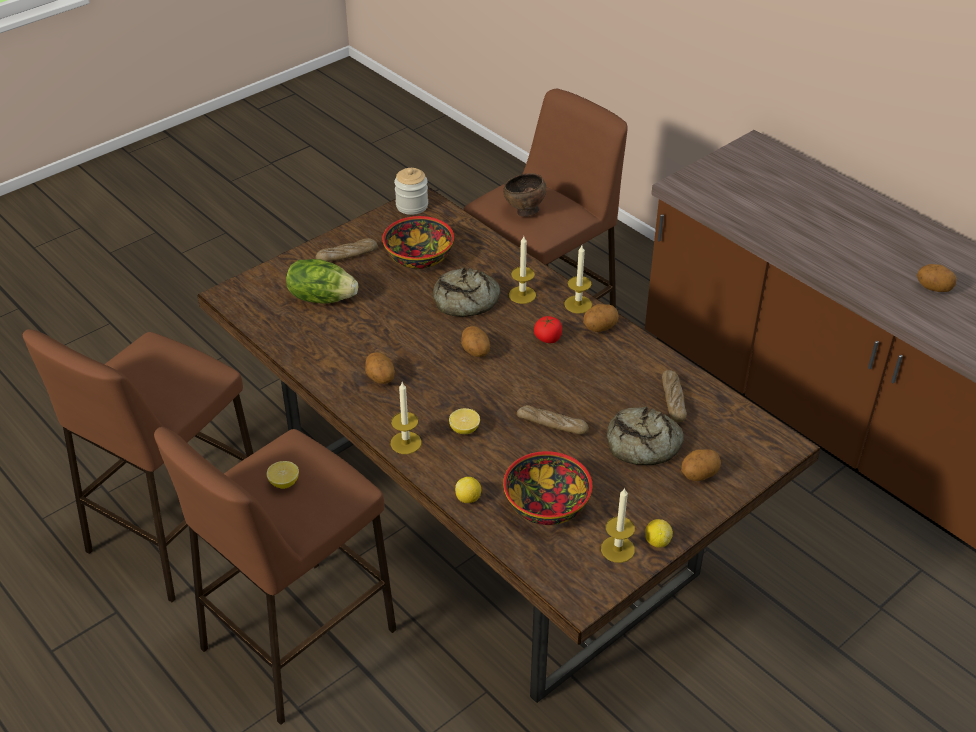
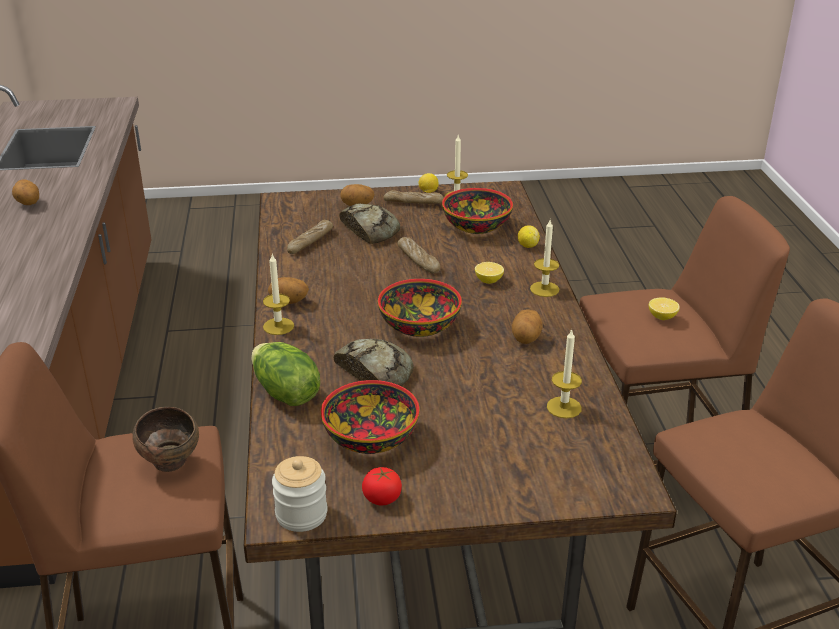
camera: 145 degrees left, 10 degrees down
lettuce [286,259,358,304] -> lettuce moved to [251,342,320,406]
bread [316,238,378,262] -> bread moved to [383,190,444,204]
potato [461,326,490,357] -> bowl [378,279,462,337]
candle [509,236,536,304] -> candle moved to [547,328,582,418]
tomato [534,316,562,343] -> tomato moved to [362,467,402,505]

